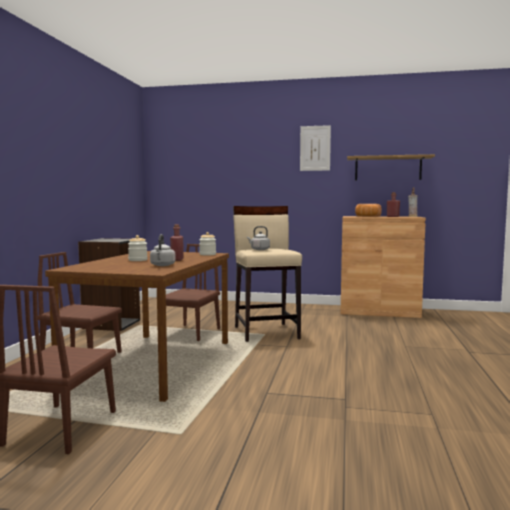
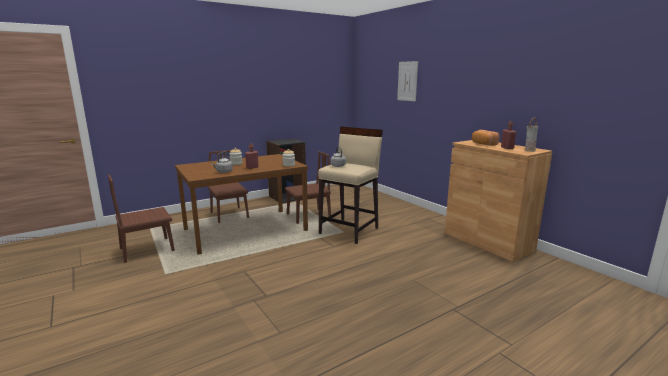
camera: 45 degrees right, 10 degrees up
picture [300,125,331,171] -> picture moved to [397,61,418,101]
shelf [347,154,435,180] -> none

